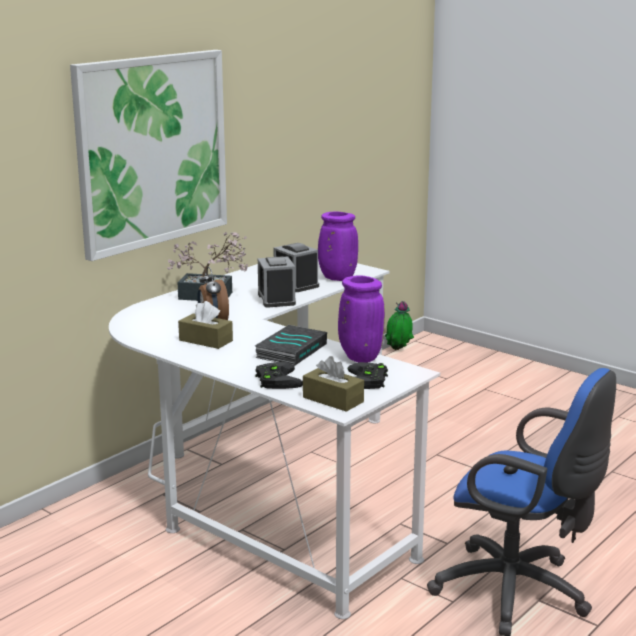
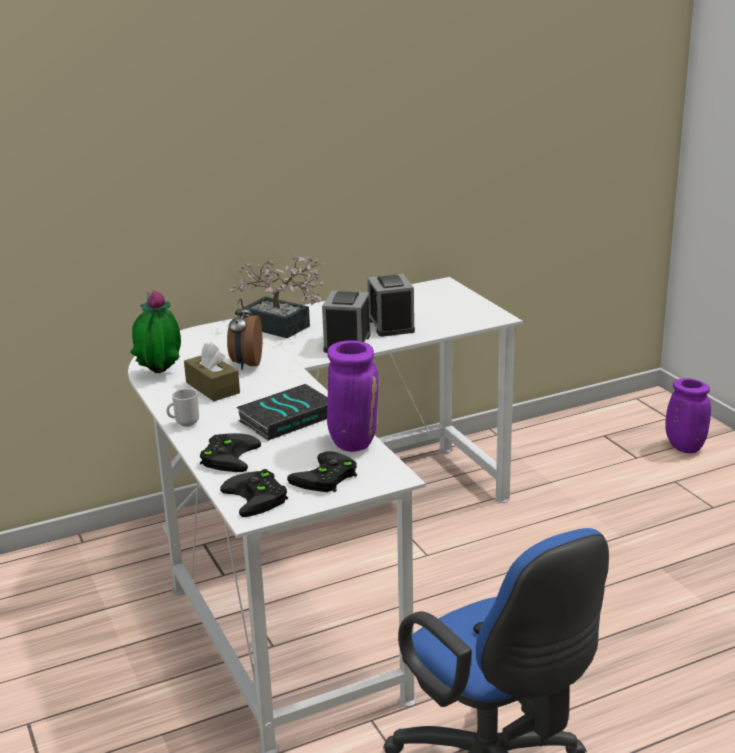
camera: 25 degrees right, 5 degrees up
picture [70,50,227,261] -> none
brown tissue box [303,356,364,412] -> black game controller [220,469,288,517]
purple vase [318,212,358,281] -> purple vase moved to [665,378,711,453]
potted plant [385,301,414,350] -> potted plant moved to [130,290,181,373]
none -> mug [167,389,199,427]

